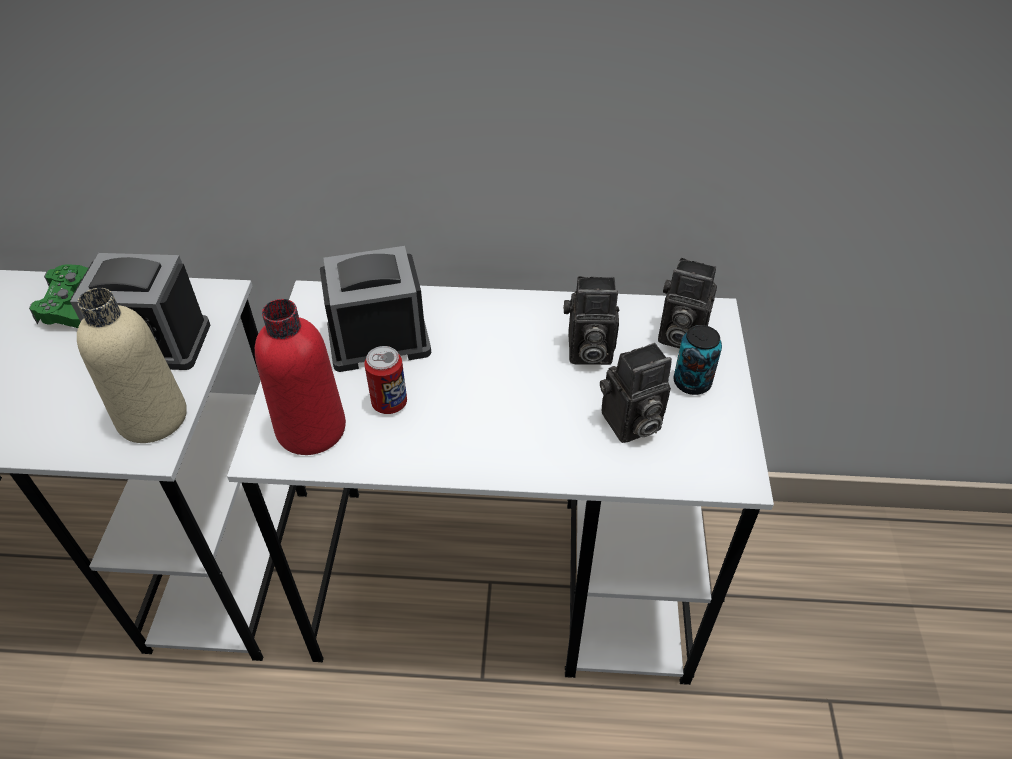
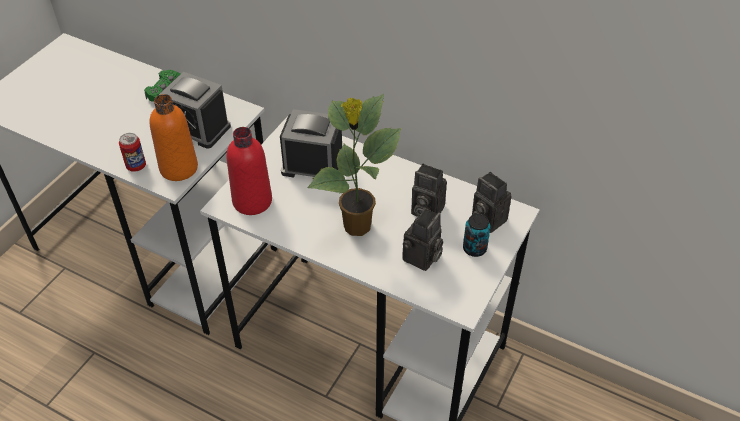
camera: 25 degrees right, 0 degrees up
beige bottle [77,288,187,443] -> orange bottle [150,94,198,181]
can [364,346,407,414] -> can moved to [119,133,146,172]
camera [600,343,672,443] -> camera turned 60 degrees counterclockwise [402,208,443,271]
none -> potted plant [307,94,401,236]

